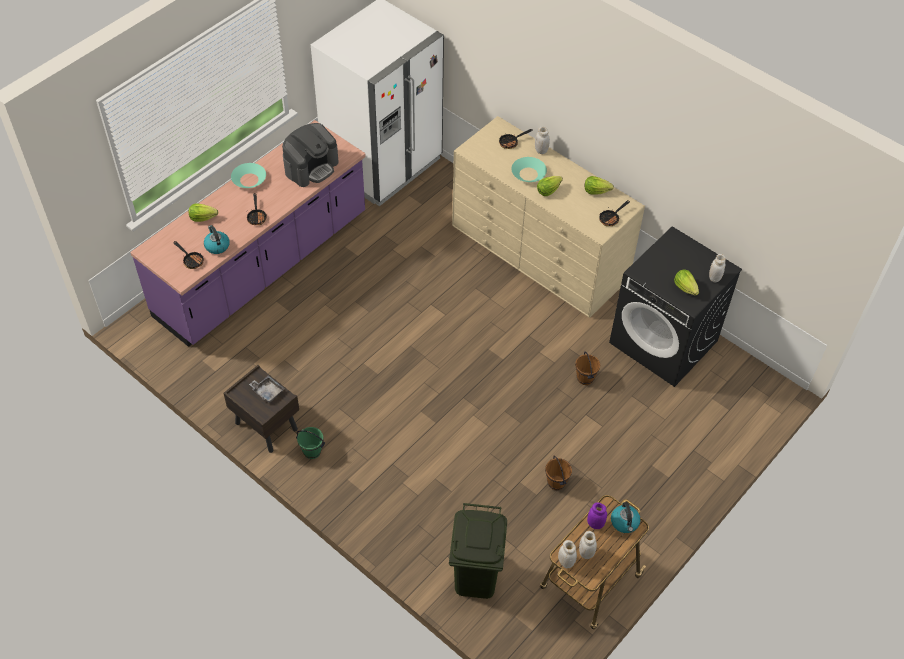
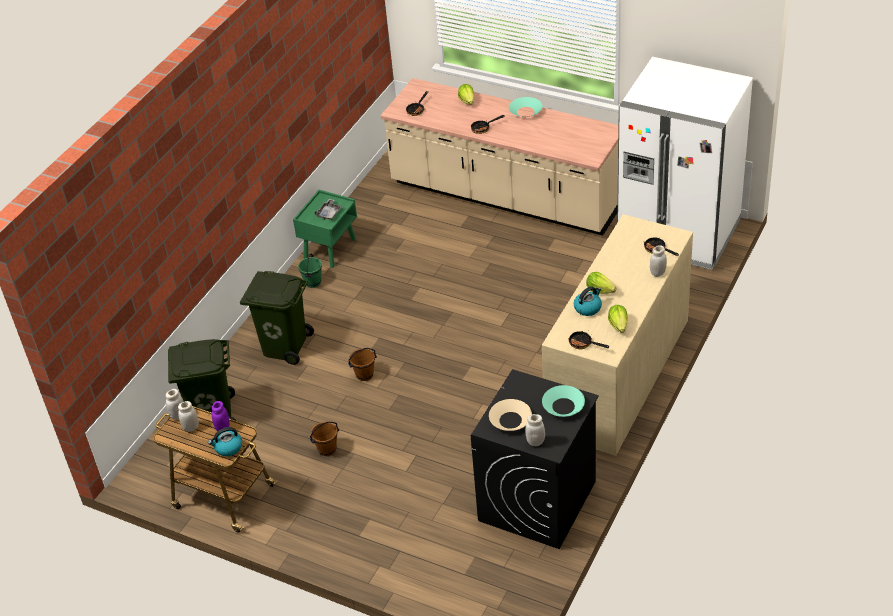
camera: 80 degrees right, 10 degrees down
purple counter [130,120,366,347] -> beige counter [381,78,619,236]
kettle [204,225,230,254] -> kettle moved to [574,286,602,316]
brown nightstand [224,365,299,453] -> green nightstand [293,190,357,268]
coffee machine [282,123,339,187] -> none
turquoise bowl [511,157,547,182] -> turquoise bowl moved to [542,385,585,417]
brown bucket [575,352,600,385] -> brown bucket moved to [348,348,377,381]
lettuce [674,270,699,296] -> beige bowl [489,399,532,431]
none -> green trash can [240,271,314,365]

